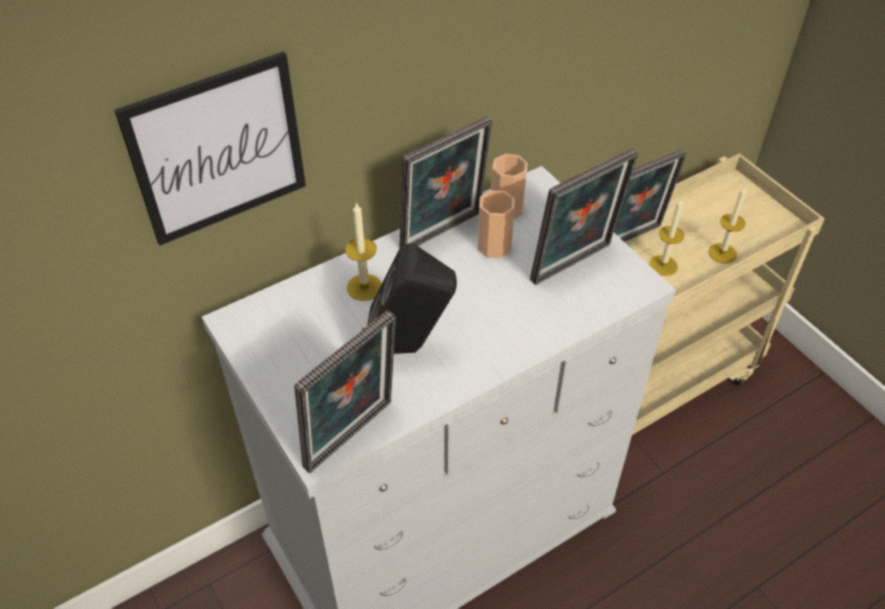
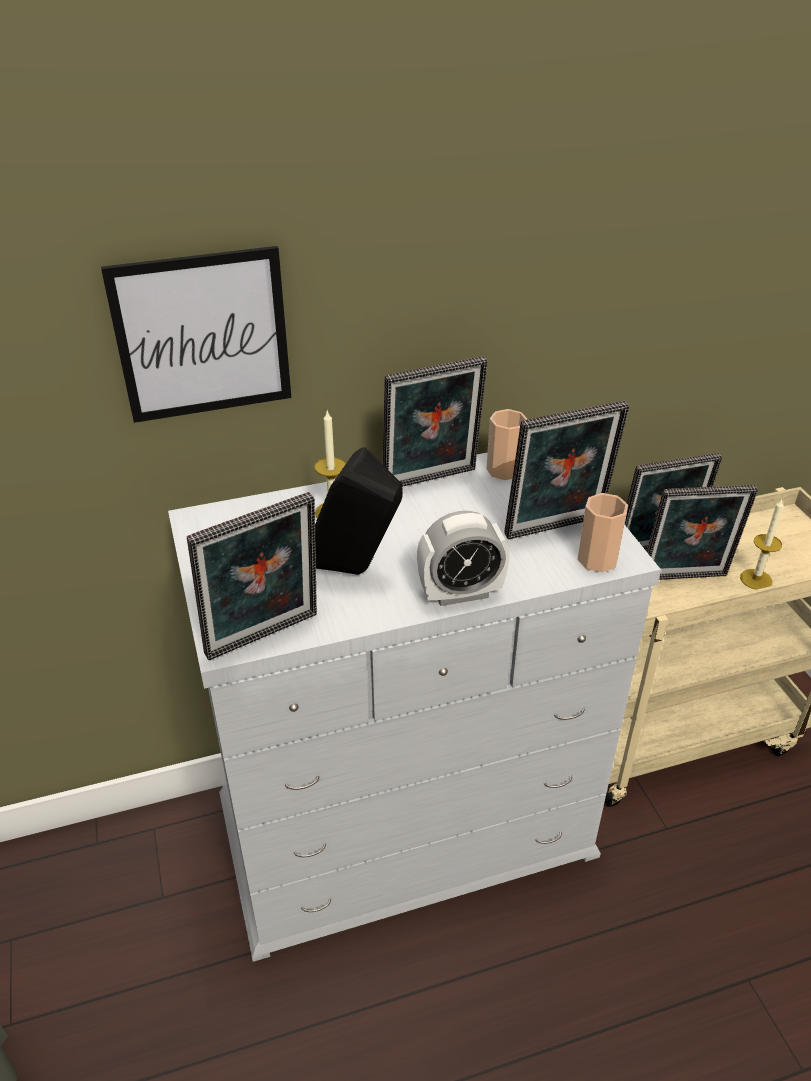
camera: 15 degrees right, 10 degrees down
cup [478,190,515,258] -> cup moved to [577,493,628,572]
candle [649,197,684,276] -> picture frame [647,485,758,580]
none -> alarm clock [417,511,510,606]

